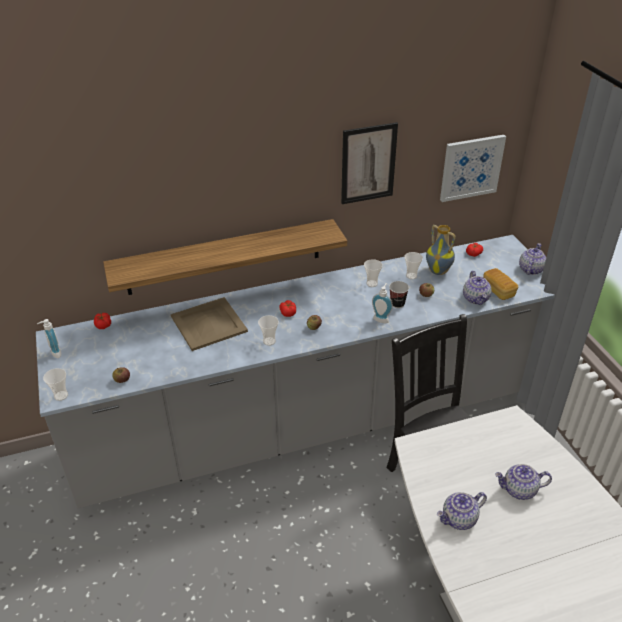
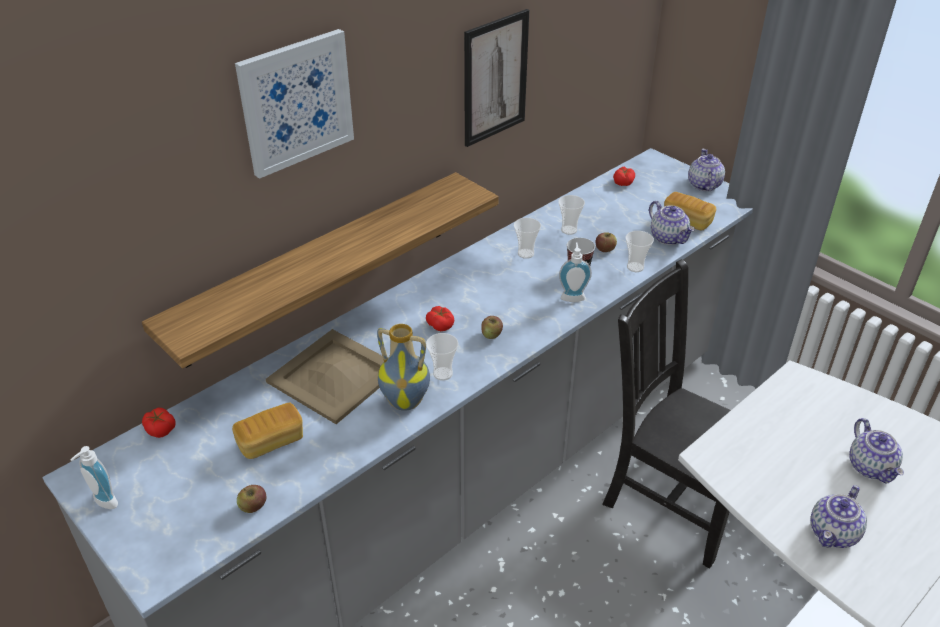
camera: 25 degrees left, 0 degrees up
cup [43,368,68,401] -> cup moved to [626,231,654,272]
vase [426,225,456,275] -> vase moved to [377,324,430,411]
picture [440,135,506,202] -> picture moved to [235,29,354,179]
teapot [495,464,552,500] -> teapot turned 75 degrees counterclockwise [849,418,904,483]
none -> bread [232,402,303,459]

